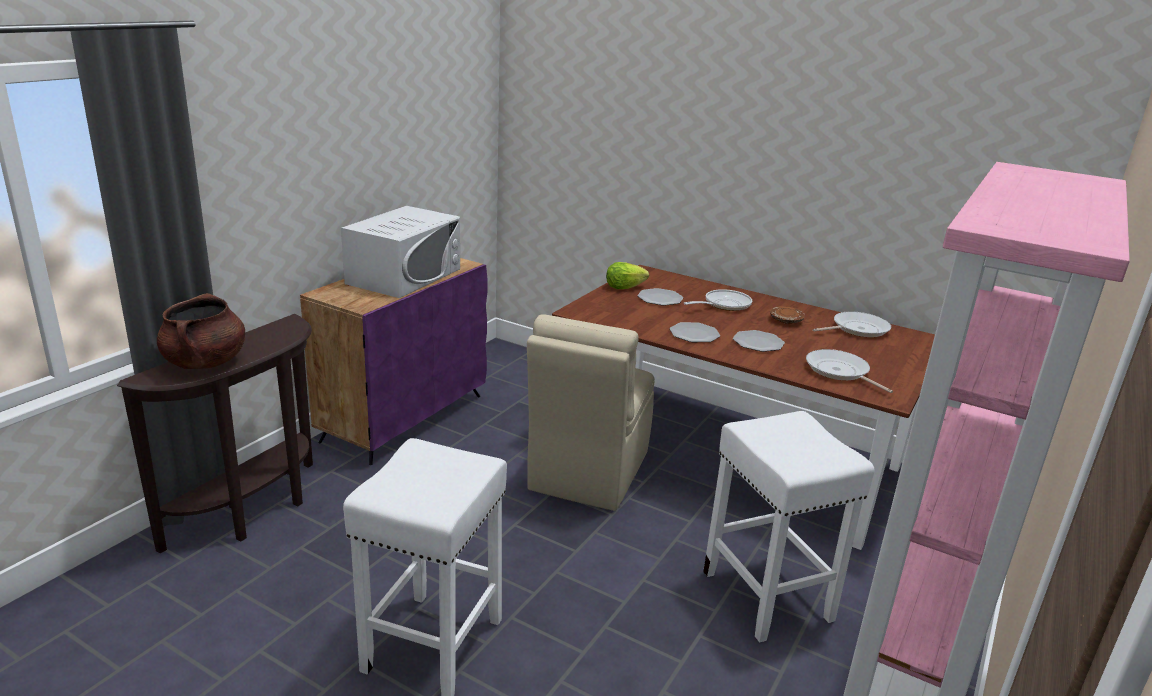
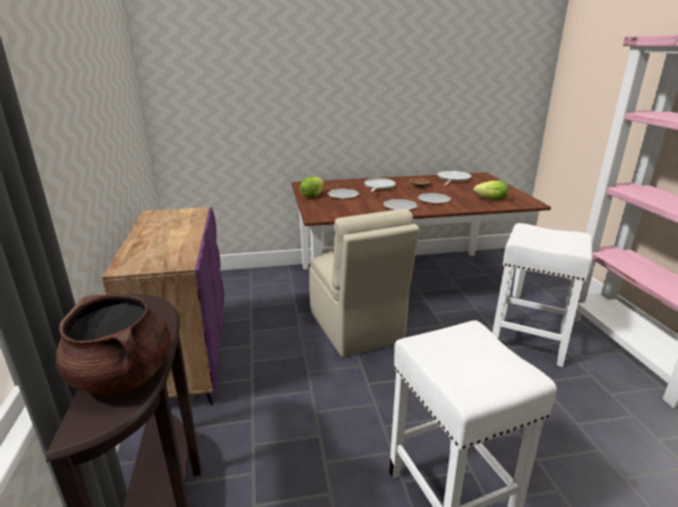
camera: 40 degrees left, 0 degrees up
white microwave [341,206,460,298] -> none
frying pan [806,349,893,393] -> lettuce [473,180,508,201]

